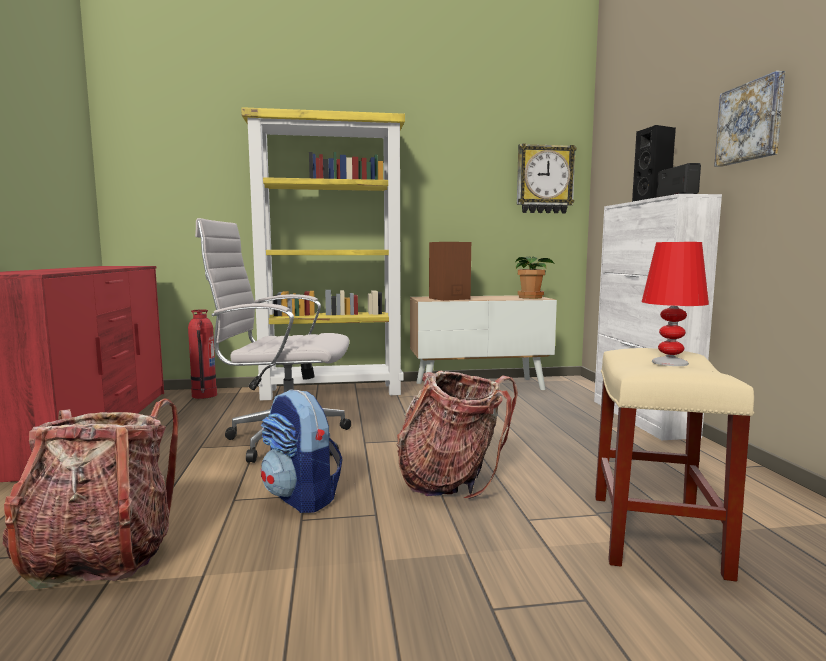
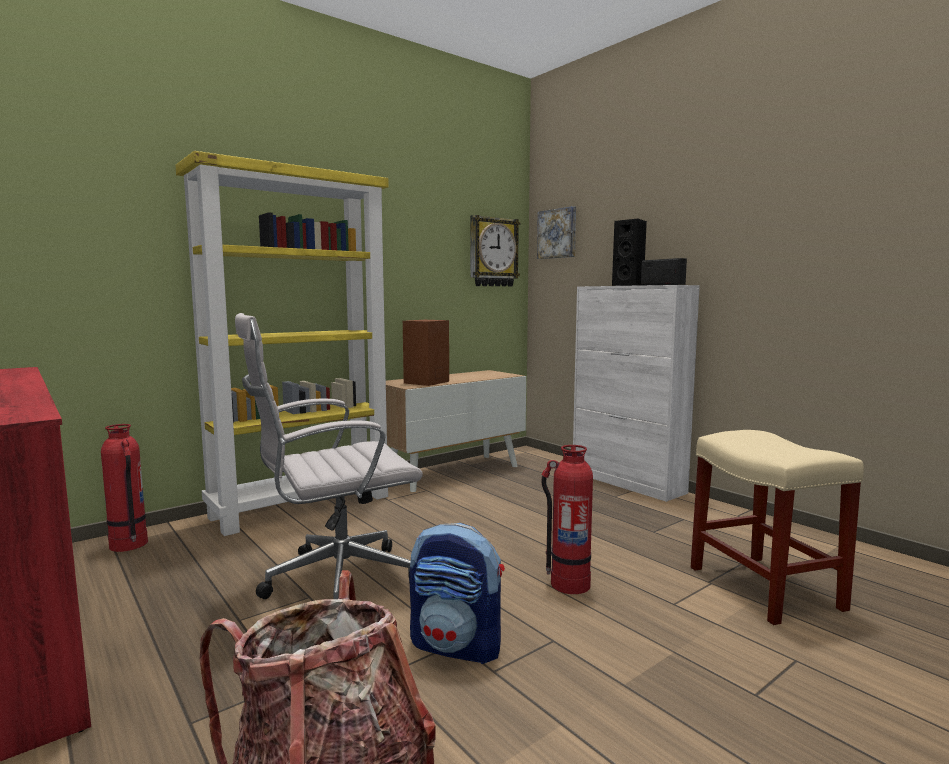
camera: 30 degrees left, 0 degrees up
backpack [396,371,518,499] -> fire extinguisher [541,445,593,594]
potted plant [516,257,554,299] -> none
red table lamp [642,242,709,366] -> none
picture [714,71,785,167] -> picture moved to [537,206,576,259]

